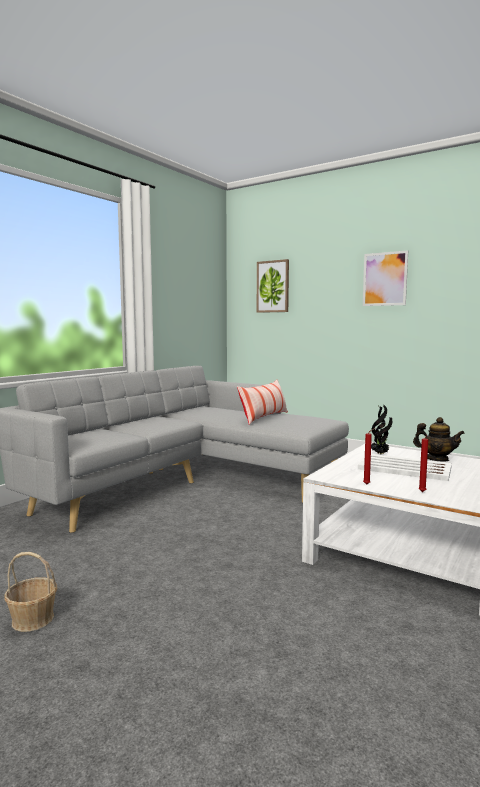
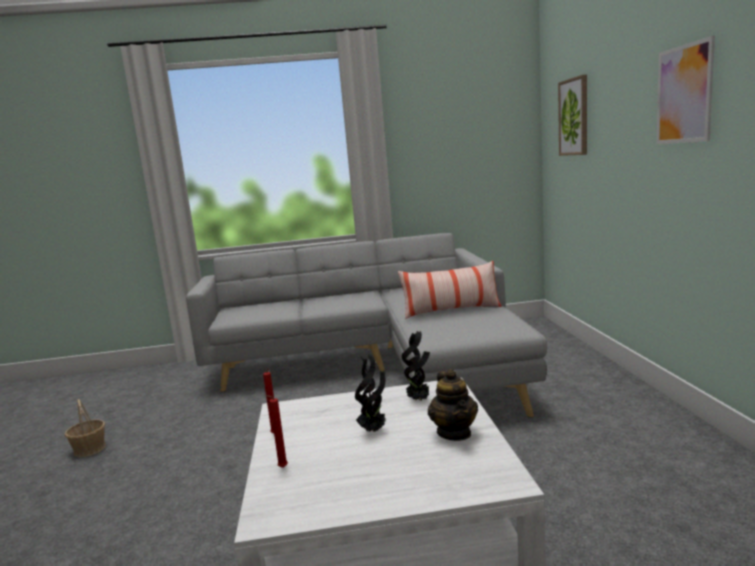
camera: 50 degrees right, 5 degrees up
white tray [358,454,452,481] -> potted plant [355,354,386,432]

